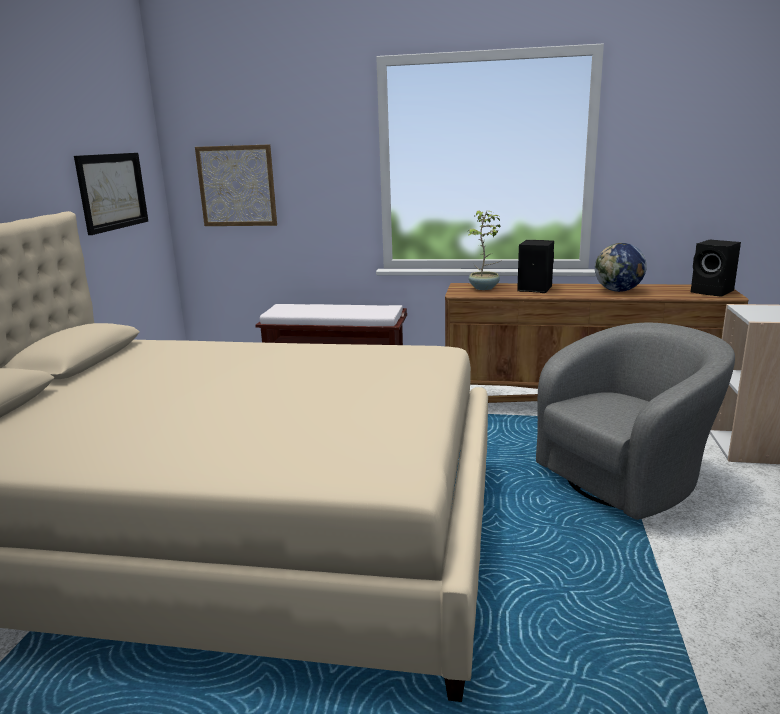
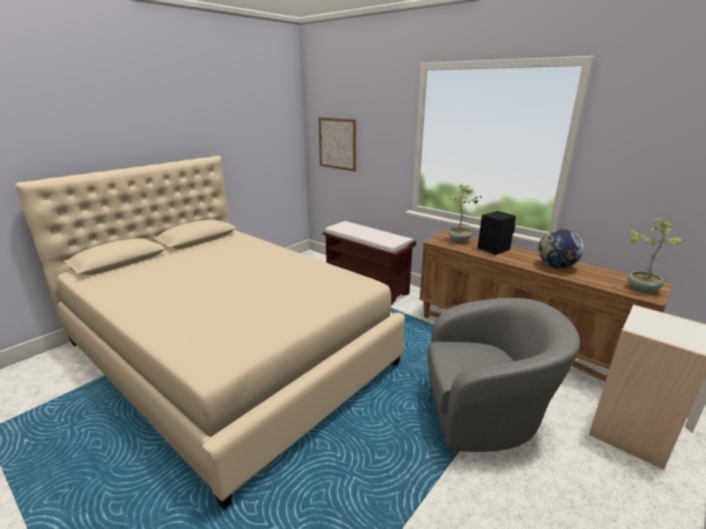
camera: 30 degrees right, 5 degrees up
picture [74,153,148,235] -> none
black speaker [691,240,741,297] -> potted plant [628,219,684,293]

